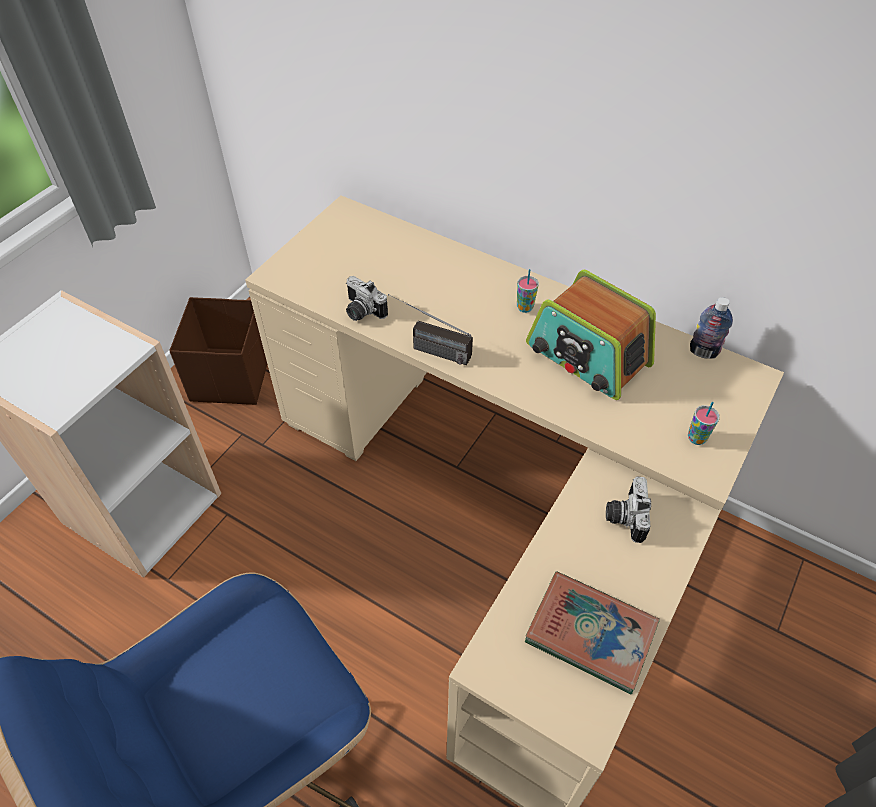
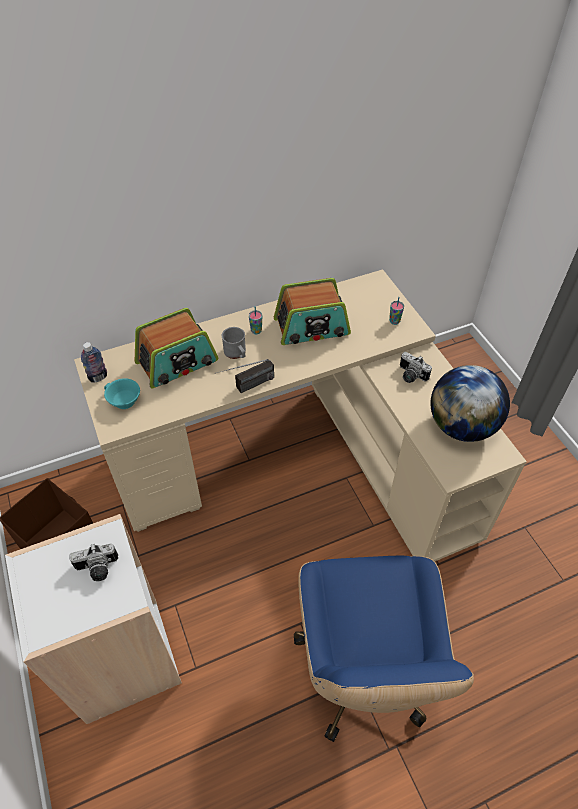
camera: 55 degrees left, 0 degrees up
camera [346,276,388,321] -> camera moved to [69,543,118,581]
book [525,571,660,694] -> globe [430,365,510,442]
bottle [690,297,733,359] -> bottle moved to [81,342,107,383]
none -> turquoise cup [104,378,140,409]
none -> radio [135,308,218,388]
none -> grey mug [222,327,246,359]

